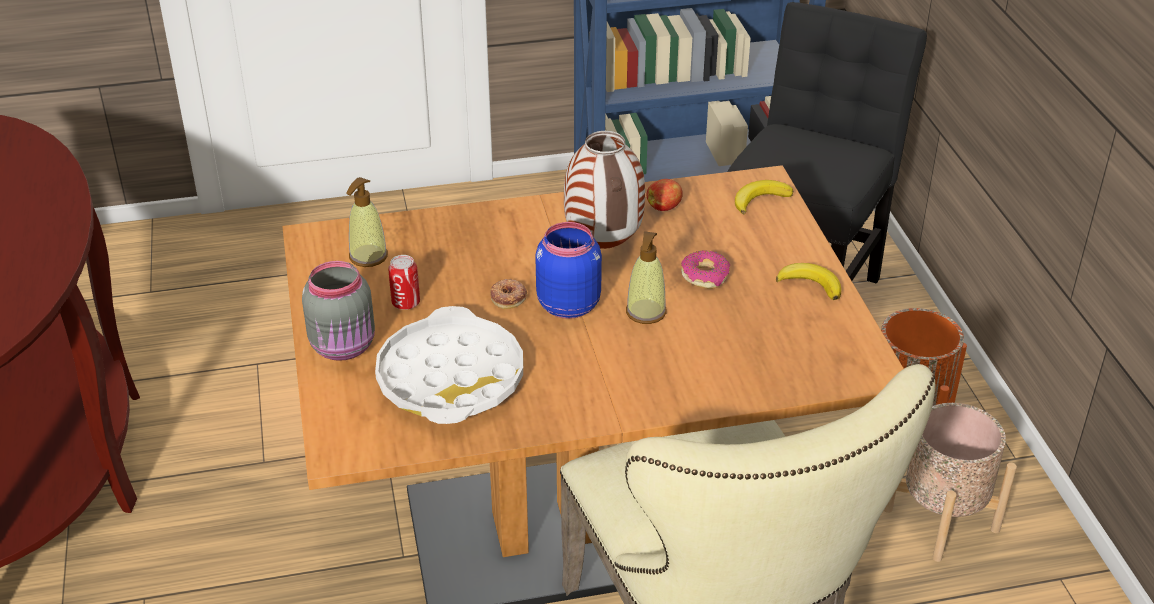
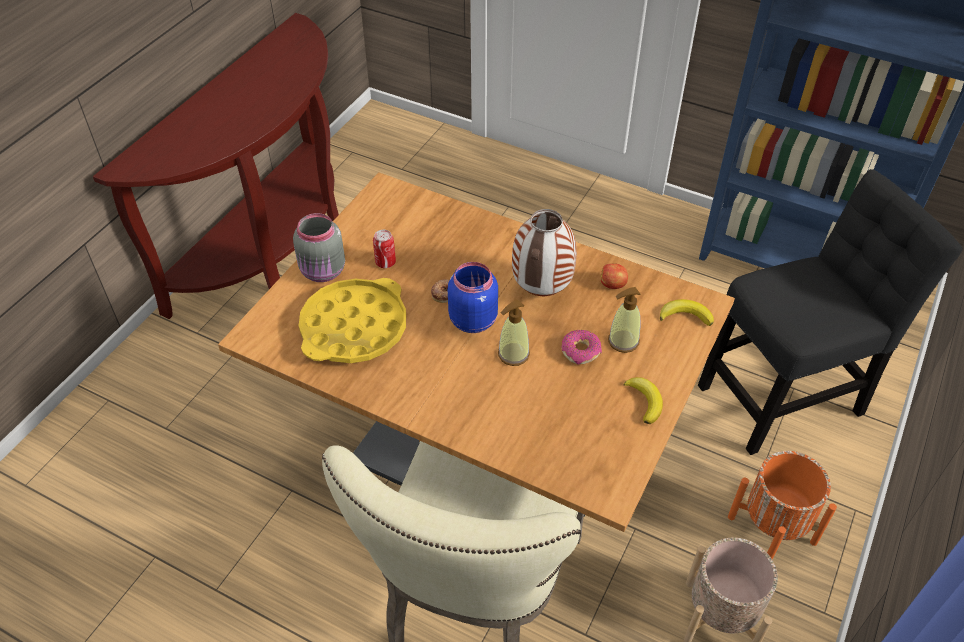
camera: 40 degrees right, 10 degrees up
soap dispenser [346,177,388,267] -> soap dispenser moved to [608,287,640,353]
white tray [375,306,523,424] -> yellow tray [299,278,406,363]

